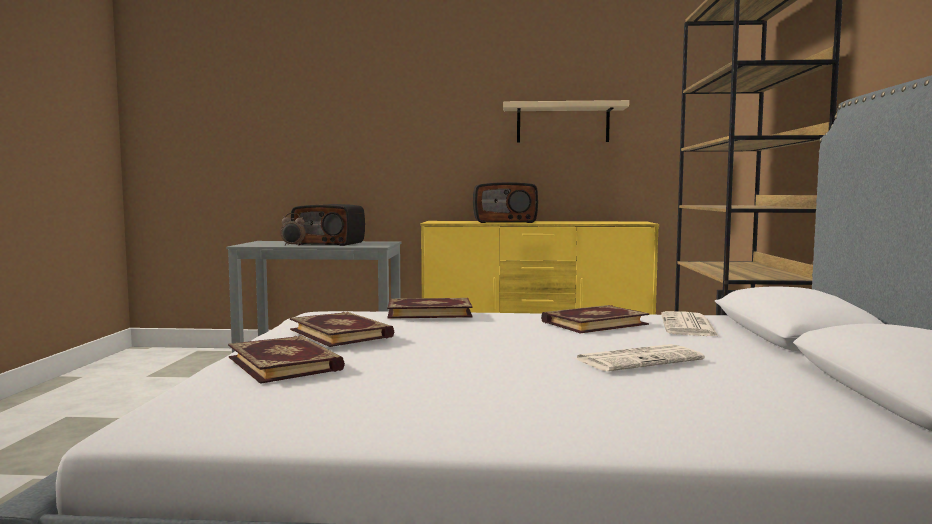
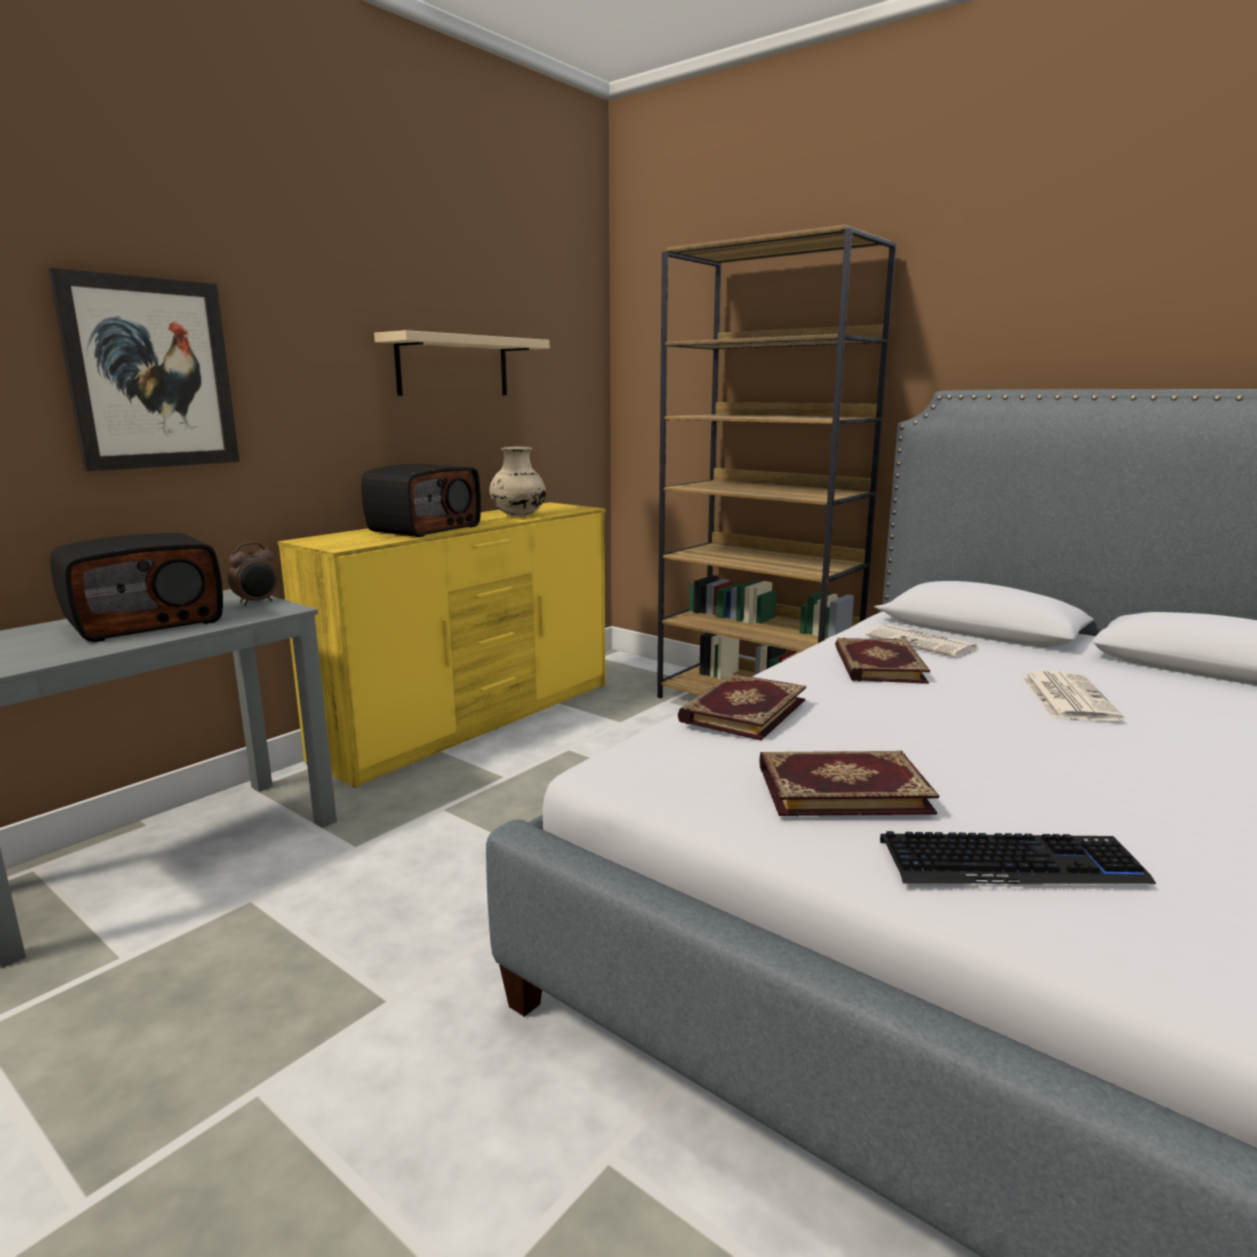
camera: 55 degrees left, 10 degrees up
book [228,335,345,384] -> keyboard [880,831,1156,884]
alarm clock [280,213,306,246] -> alarm clock moved to [228,542,278,606]
none -> picture [48,268,240,472]
none -> beige vase [490,446,546,517]

